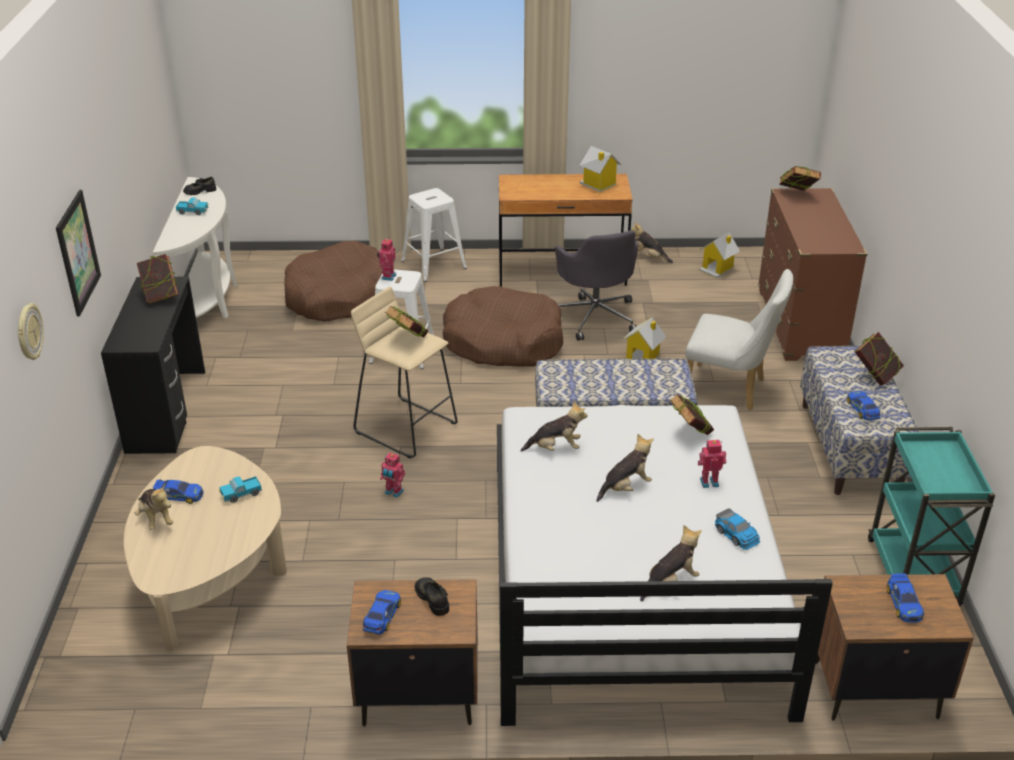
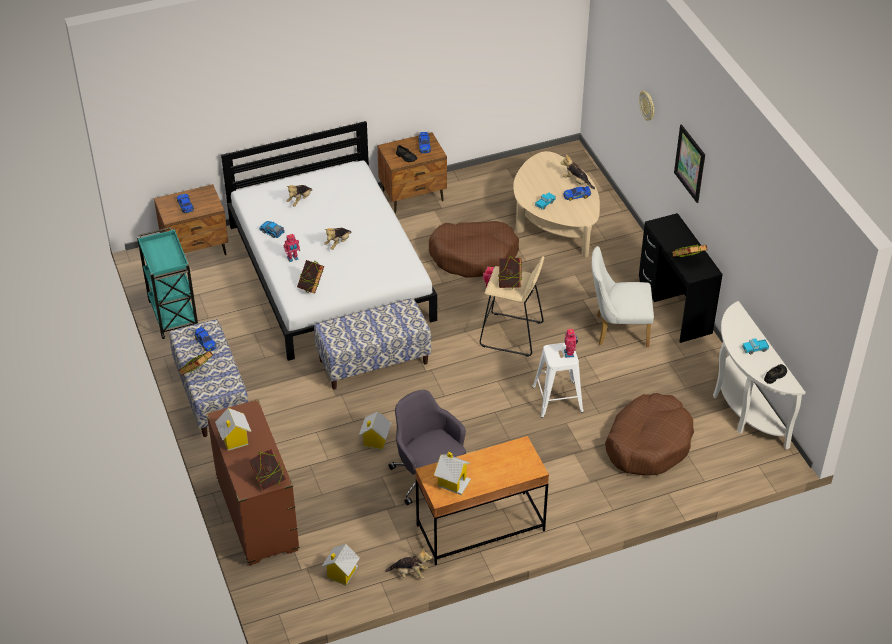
camera: 160 degrees right, 10 degrees up
white stool [401,188,467,282] -> none
brown dog bed [442,286,563,367] -> brown dog bed moved to [429,221,519,278]
plush toy [521,401,588,452] -> none
white chair [686,269,793,410] -> white chair moved to [591,246,654,347]
none -> toy house [215,408,252,451]

